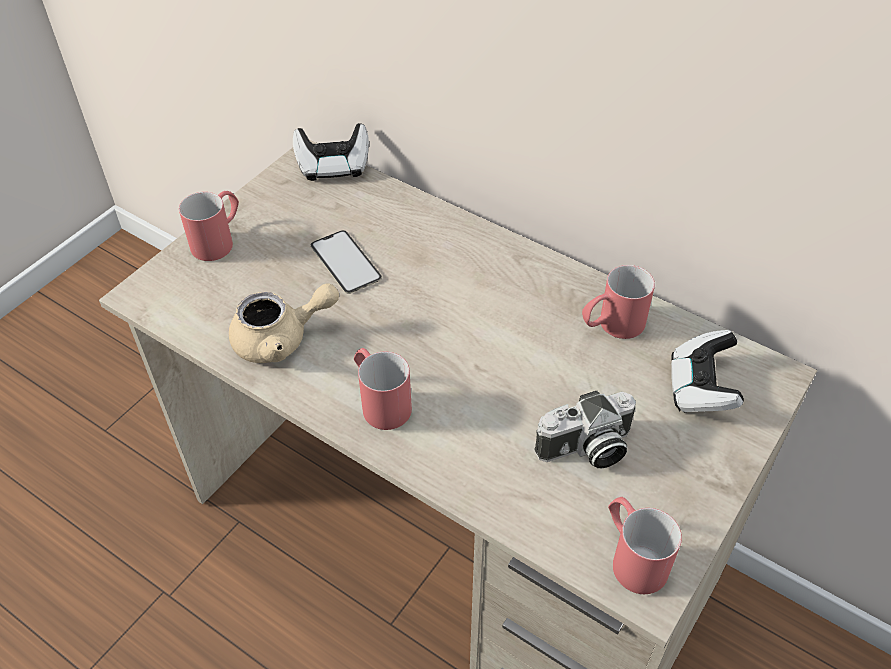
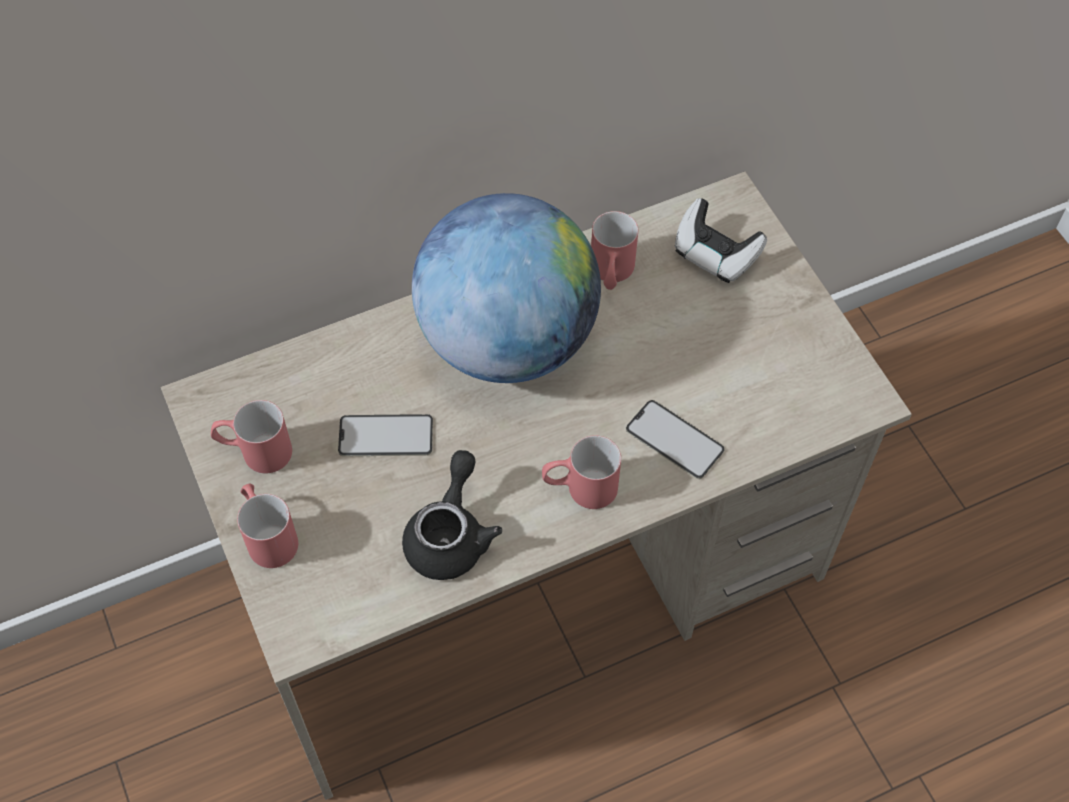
camera: 60 degrees left, 10 degrees up
beige teapot [229,283,339,363] -> black teapot [402,450,502,580]
game controller [293,123,369,181] -> none
camera [534,390,636,468] -> none
red mug [608,497,682,594] -> red mug moved to [211,400,292,473]
none -> globe [412,193,601,383]
none -> phone [626,400,725,479]

